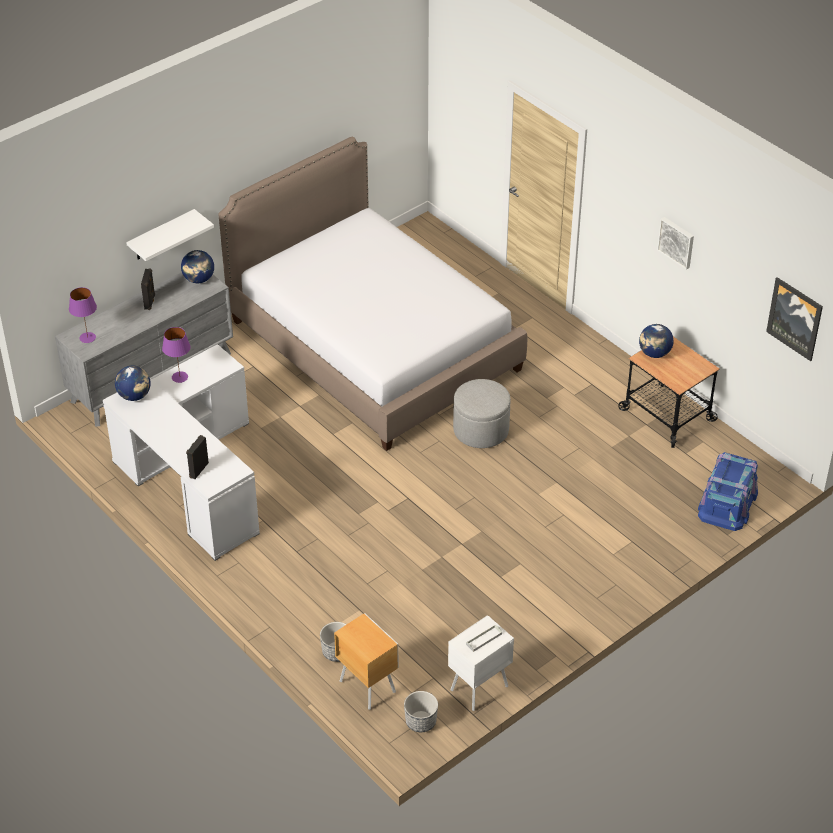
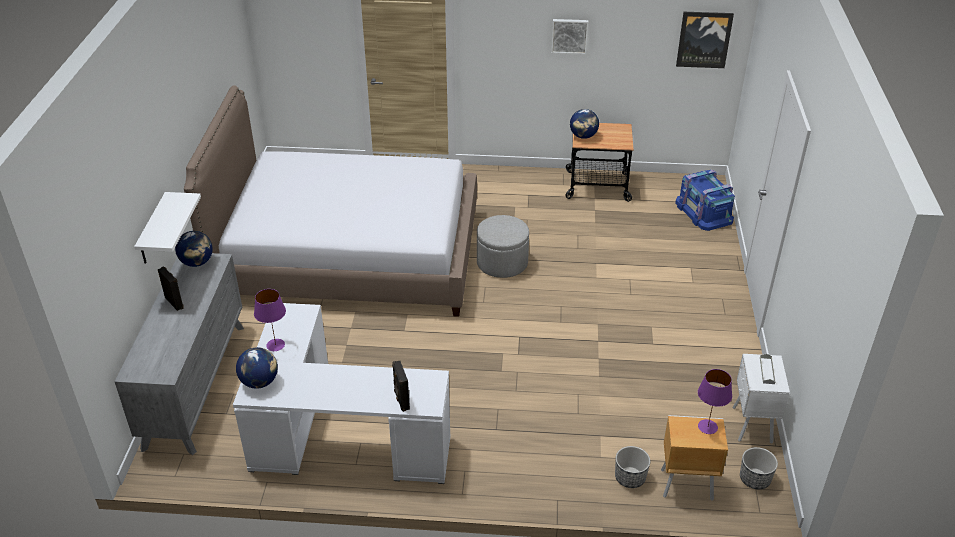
camera: 45 degrees left, 5 degrees down
purple table lamp [69,287,97,343] -> purple table lamp moved to [698,369,732,434]

